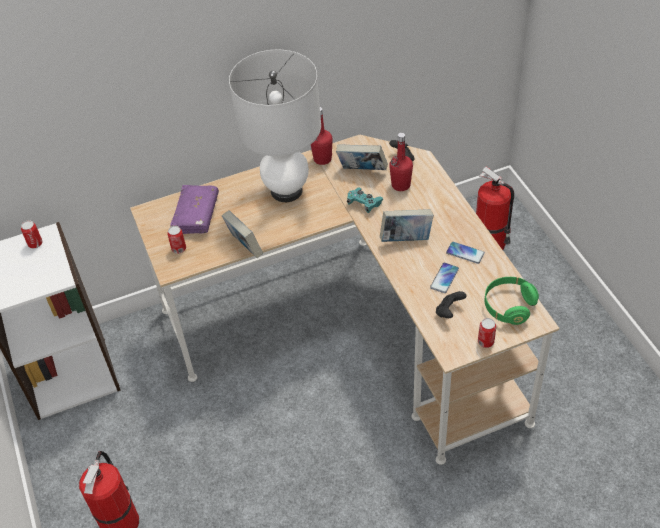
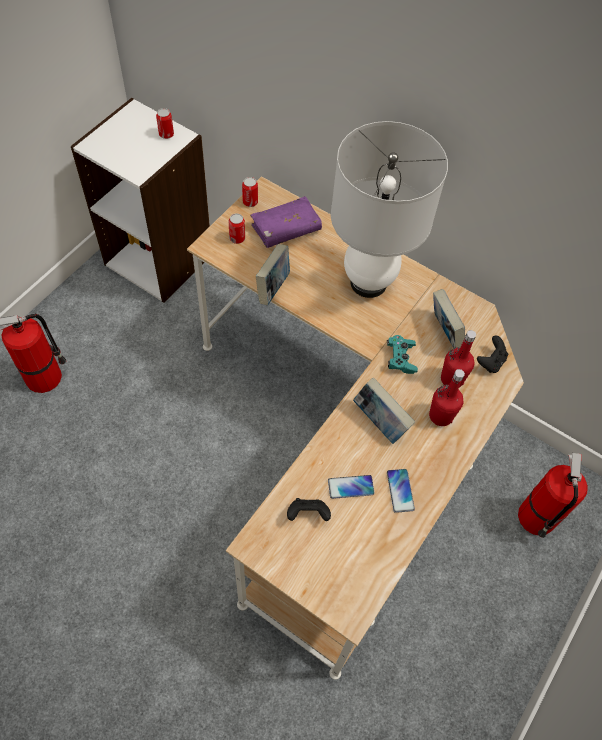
camera: 50 degrees right, 10 degrees up
red bottle [311,107,333,165] -> red bottle moved to [429,369,465,426]
can [478,318,496,348] -> can moved to [242,177,258,207]
green headphones [485,277,539,325] -> none

